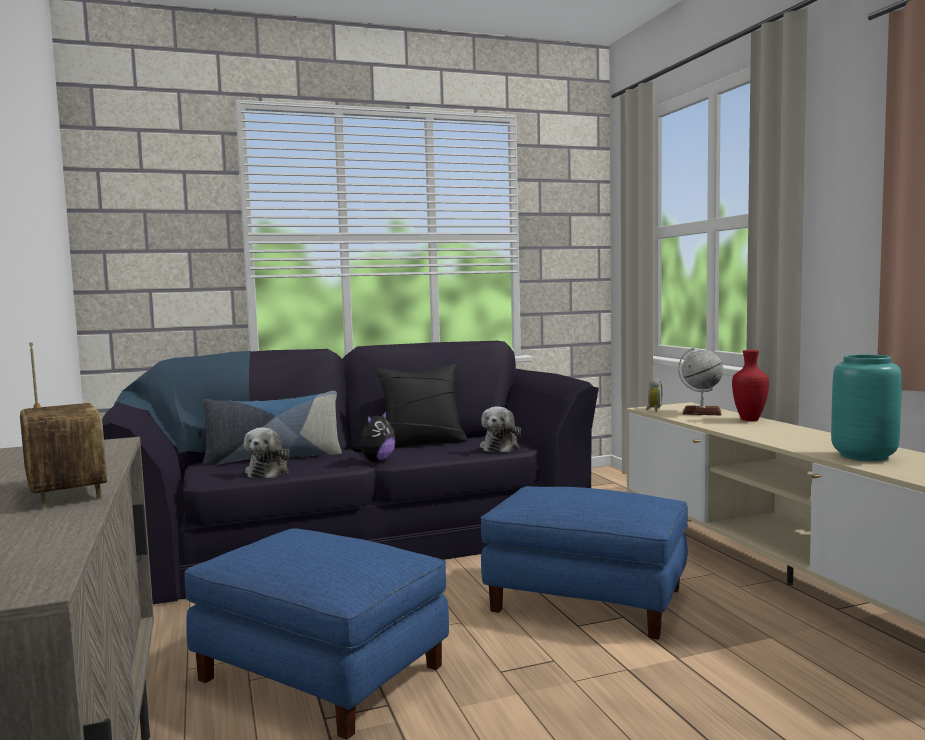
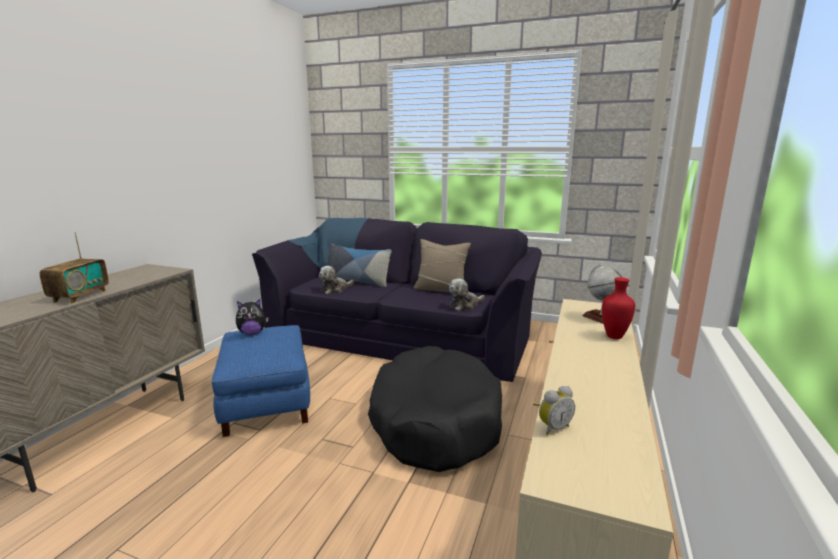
camera: 40 degrees right, 10 degrees up
plush toy [351,410,396,462] -> plush toy moved to [236,299,269,335]
black pillow [376,364,468,448] -> beige pillow [414,239,471,293]
blue ottoman [481,486,688,639] -> black dog bed [368,346,502,472]
alarm clock [647,378,662,412] -> alarm clock moved to [539,386,575,435]
turquoise vase [831,354,902,461] -> none

